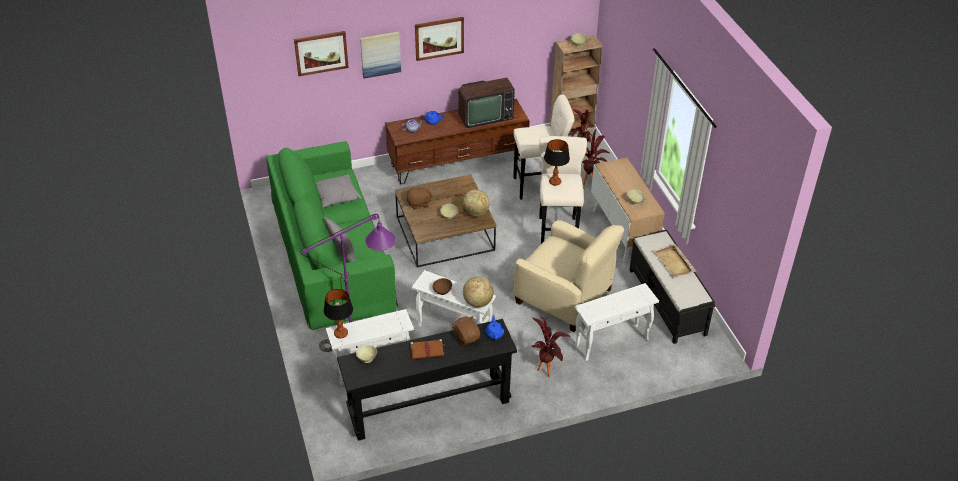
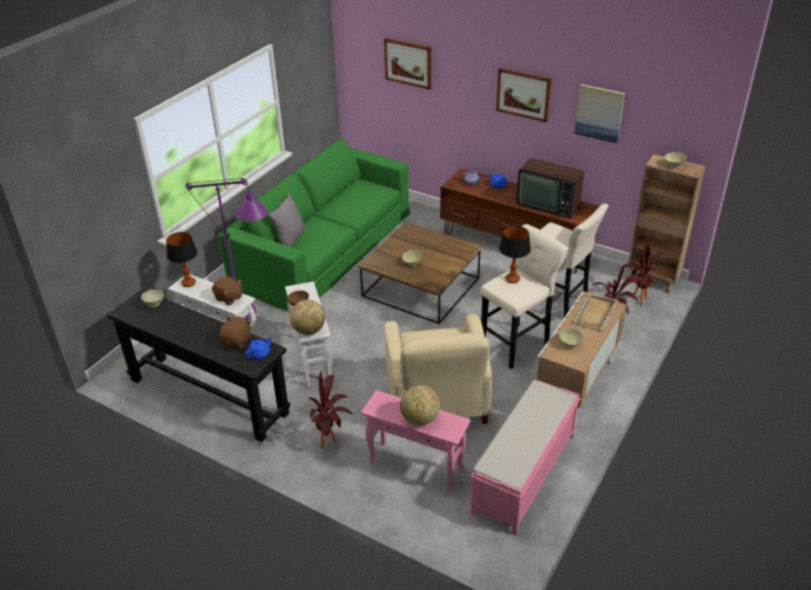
camera: 50 degrees right, 5 degrees down
grey pillow [316,175,361,208] -> none
picture [360,32,401,78] -> picture moved to [574,84,625,144]
brown plush toy [406,186,433,209] -> brown plush toy moved to [212,276,242,305]
brown book [410,339,445,360] -> none
globe [462,189,490,217] -> globe moved to [400,385,440,425]
white side table [574,283,659,361] -> pink side table [361,390,471,490]
black bench [629,230,715,344] -> pink bench [471,380,580,535]
beige tray [652,244,696,278] -> beige tray moved to [573,293,619,330]

